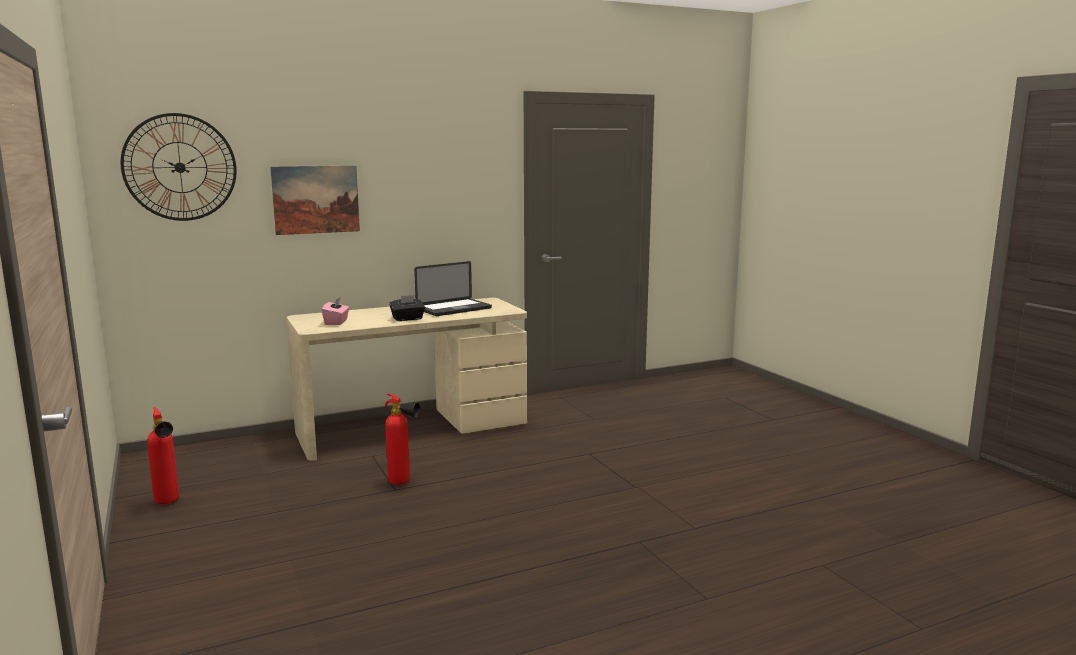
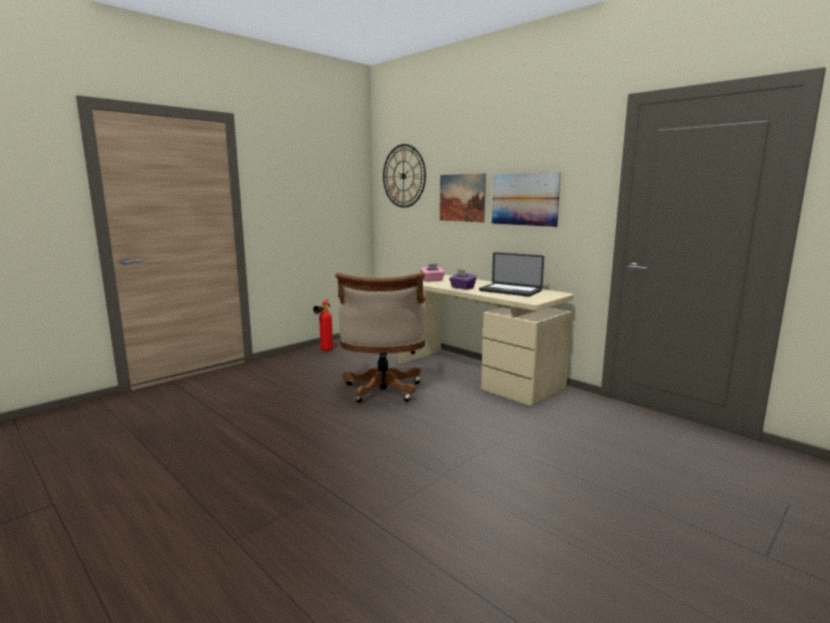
camera: 70 degrees right, 0 degrees up
fire extinguisher [385,394,420,485] -> office chair [335,272,426,403]
black tissue box [389,295,425,321] -> purple tissue box [449,269,477,290]
none -> picture [492,172,561,227]

